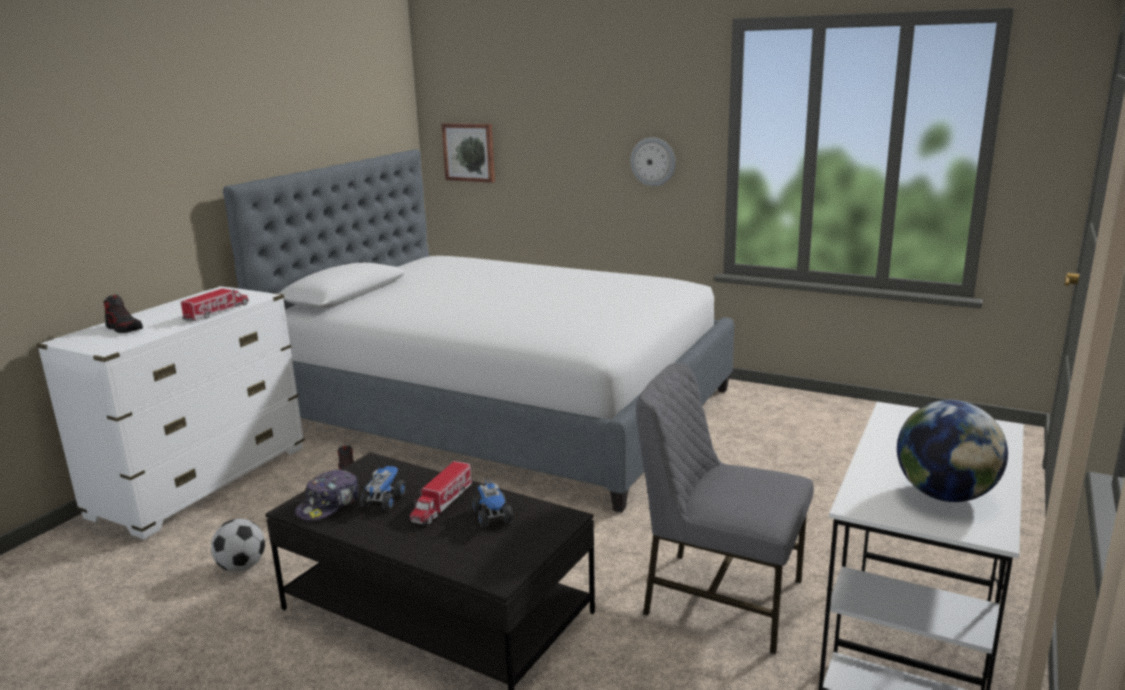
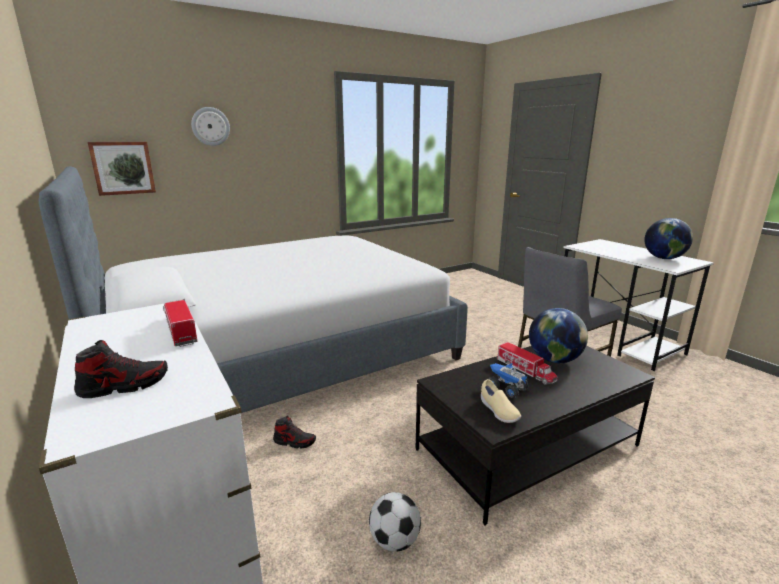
camera: 60 degrees left, 0 degrees up
cap [295,469,359,521] -> beige shoe [481,379,521,423]
toy truck [472,479,513,527] -> globe [529,308,588,363]
wall clock [630,137,676,186] -> wall clock moved to [191,107,230,146]

